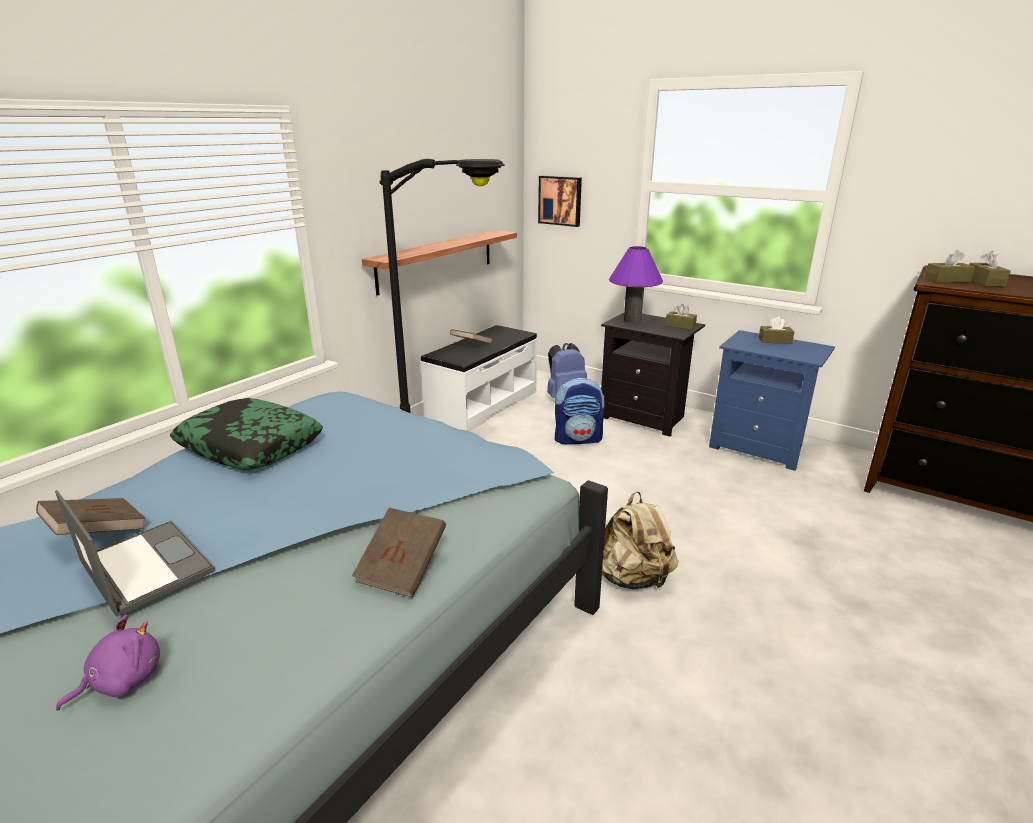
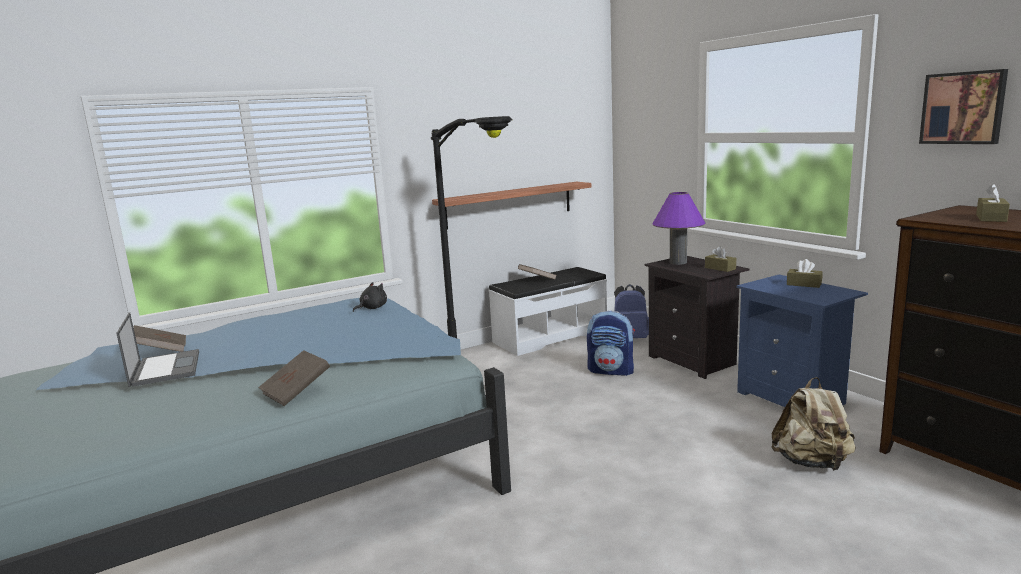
camera: 25 degrees right, 10 degrees down
purple plush toy [56,615,160,711] -> none
pillow [170,398,323,470] -> none
picture [538,176,582,227] -> picture moved to [919,69,1008,144]
beige backpack [602,492,678,589] -> beige backpack moved to [772,377,856,471]
brown tissue box [924,250,975,283] -> none
none -> black plush toy [353,282,387,312]

